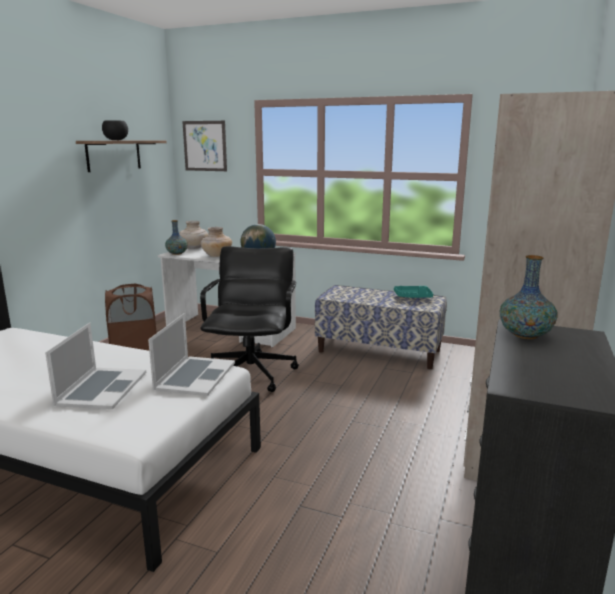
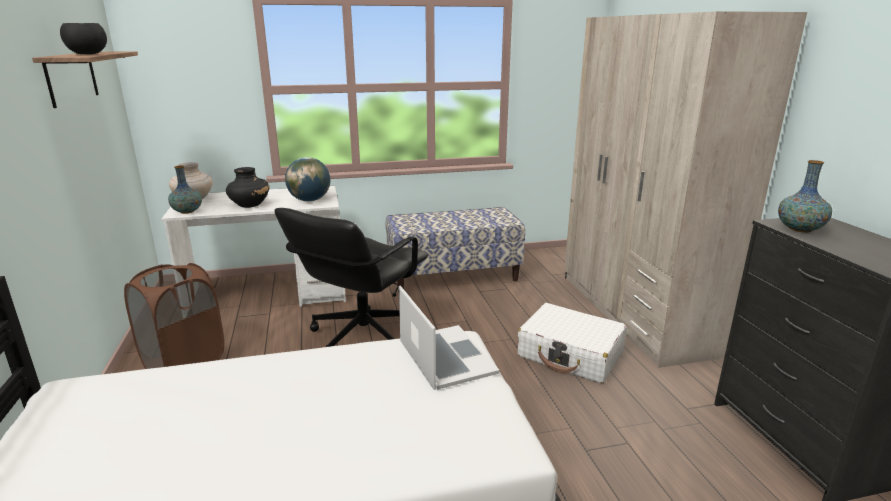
camera: 35 degrees left, 5 degrees up
laptop [45,323,146,409] -> none
picture [182,121,227,171] -> none
black office chair [200,246,299,392] -> black office chair turned 120 degrees counterclockwise [275,208,428,347]
beige vase [201,227,232,257] -> black vase [226,167,269,208]
turquoise tray [394,286,433,298] -> none
none -> white suitcase [518,303,627,384]

